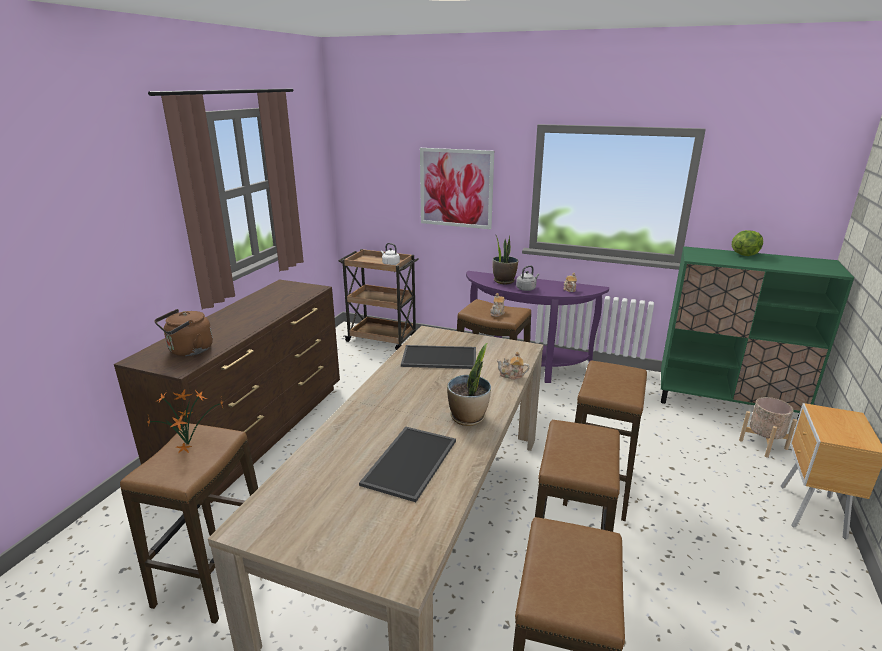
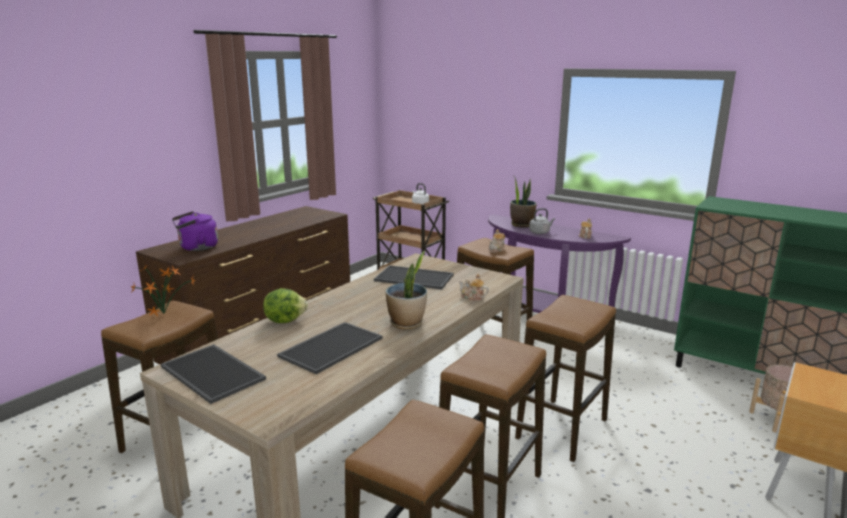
camera: 15 degrees right, 5 degrees down
brown kettle [154,309,213,356] -> purple kettle [172,211,218,251]
picture [420,148,494,229] -> none
lettuce [732,230,763,256] -> lettuce moved to [263,288,308,323]
none -> tray [161,344,266,404]

